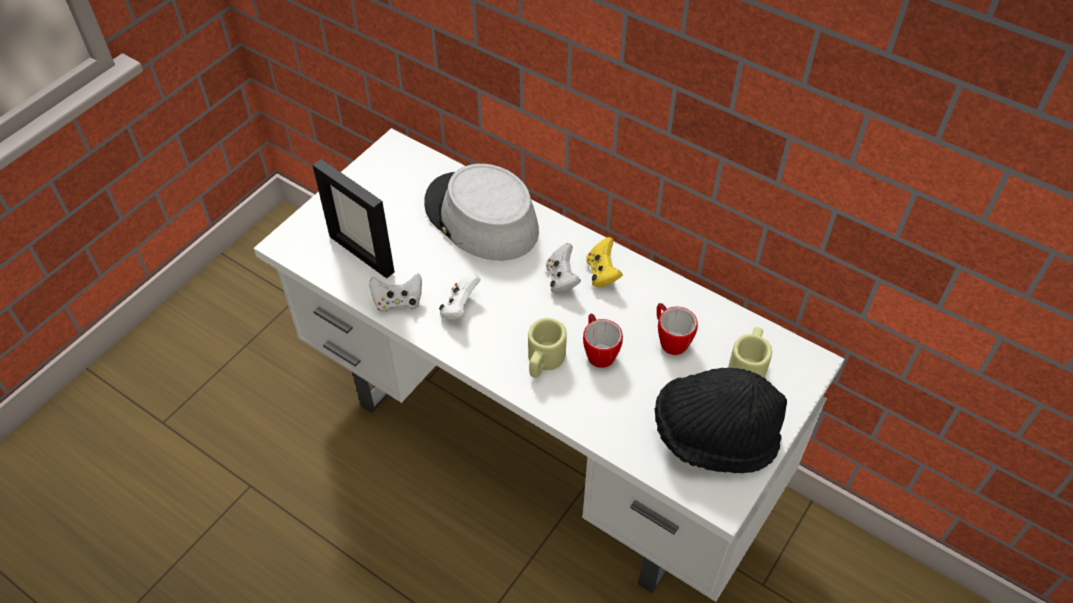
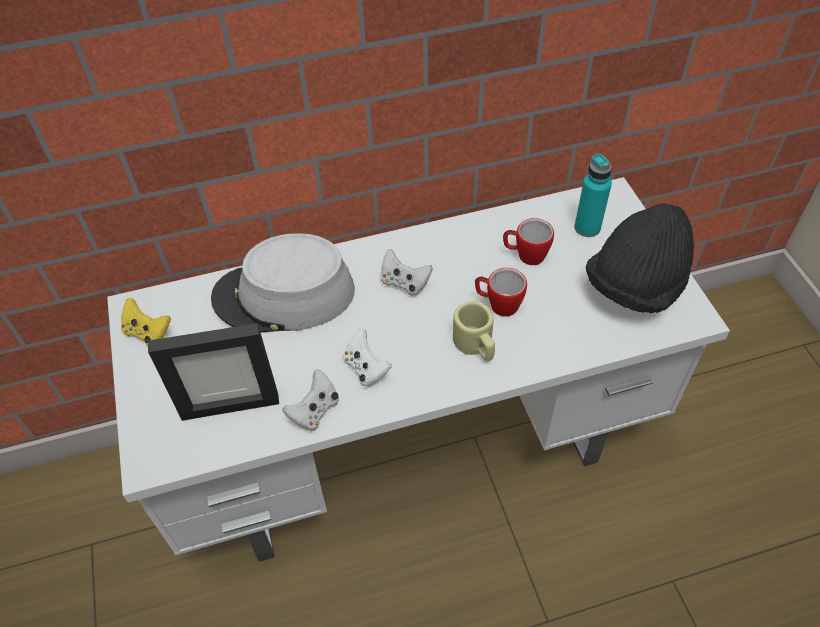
camera: 50 degrees left, 0 degrees up
yellow game controller [586,237,623,288] -> yellow game controller moved to [121,298,171,346]
beige mug [728,327,772,378] -> turquoise bottle [574,154,612,237]

